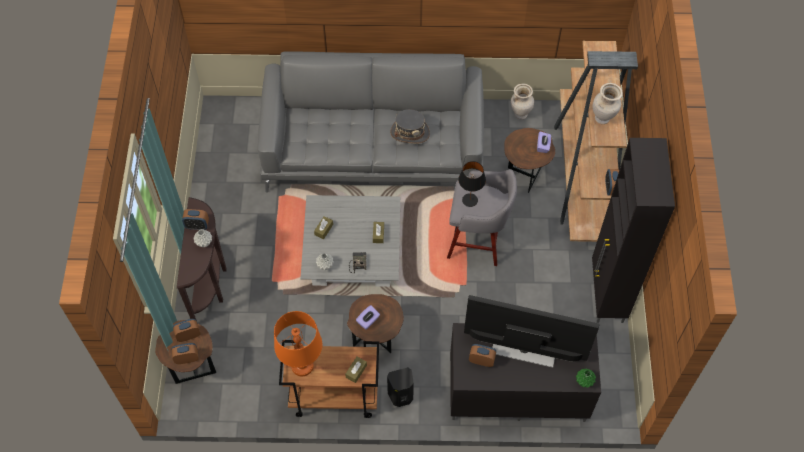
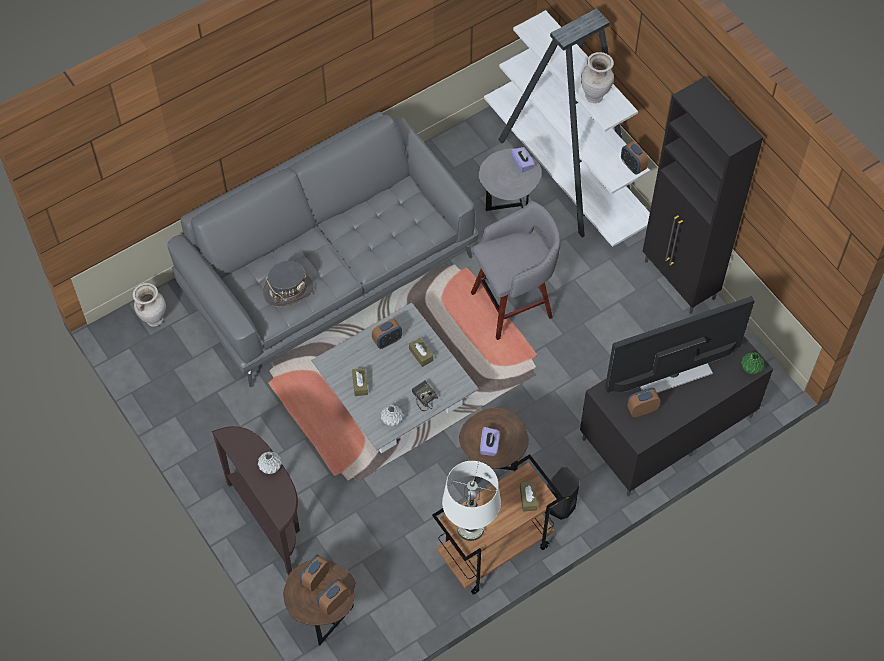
camera: 35 degrees left, 0 degrees up
alarm clock [182,209,209,230] -> alarm clock moved to [372,318,402,349]
orange table lamp [274,311,322,376] -> white table lamp [442,461,501,541]
grey hat [390,109,430,144] -> grey hat moved to [263,261,314,307]
black table lamp [458,161,486,207] -> none
brown side table [505,128,555,193] -> grey side table [479,148,541,211]
beige vase [511,84,534,119] -> beige vase moved to [133,283,166,327]
brown bookcase [554,41,638,242] -> white bookcase [484,8,650,247]

